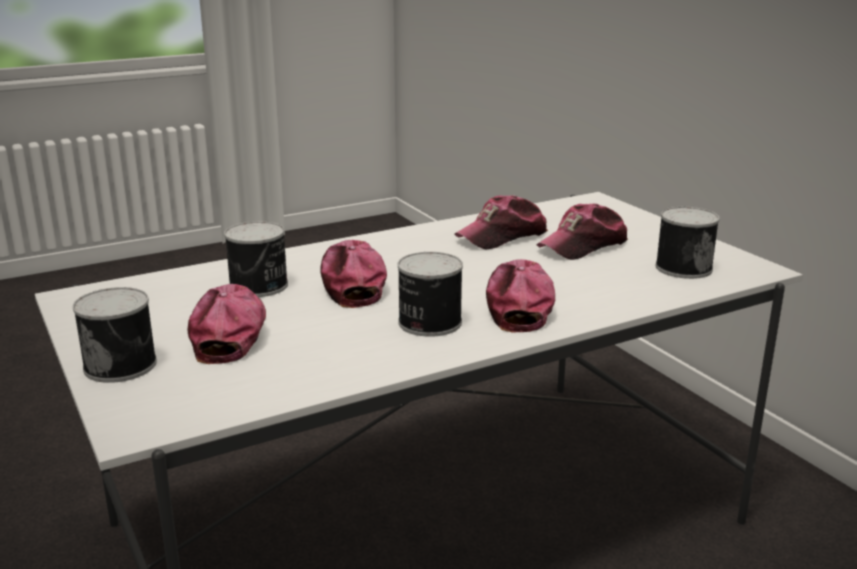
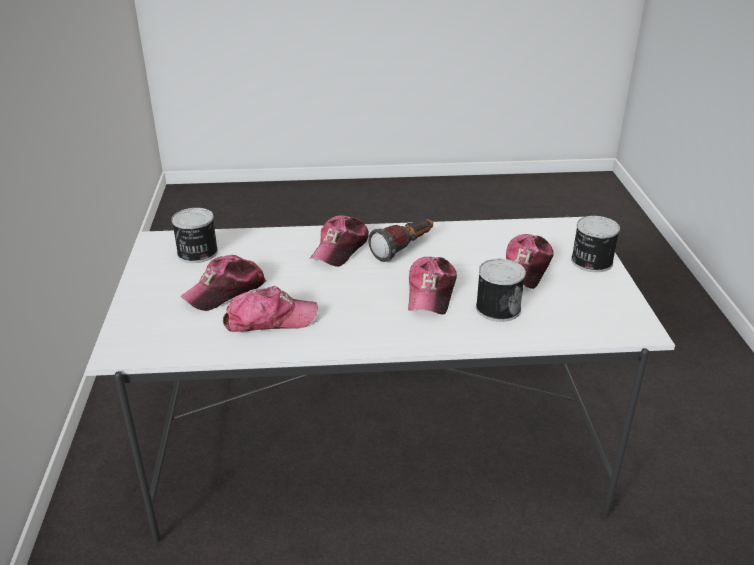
camera: 155 degrees left, 10 degrees up
can [398,252,463,337] -> flashlight [368,219,433,262]
cap [537,203,628,260] -> cap turned 150 degrees clockwise [180,255,266,311]

